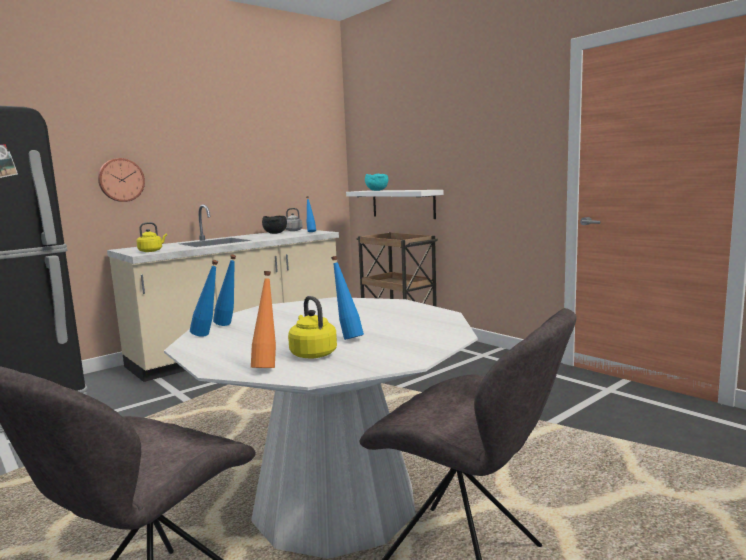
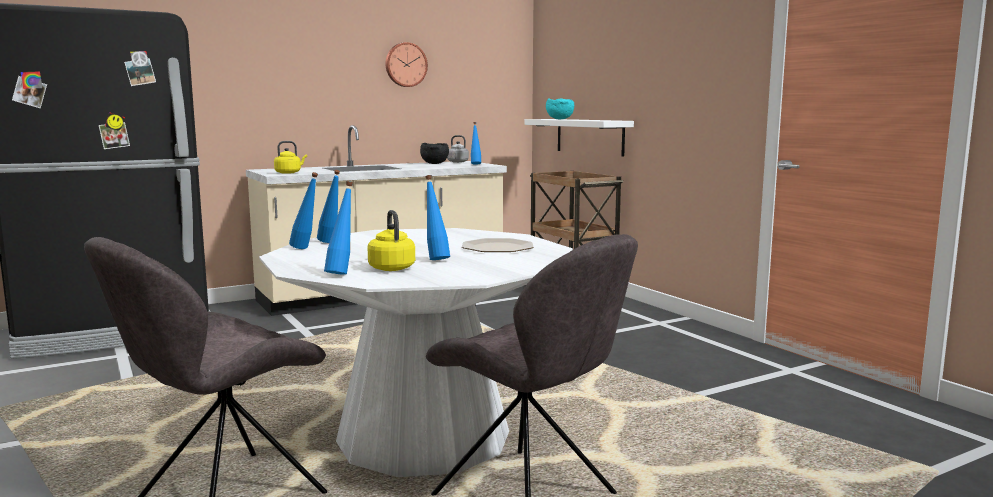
camera: 10 degrees right, 0 degrees up
wall clock [98,158,145,202] -> wall clock moved to [386,42,428,87]
orange bottle [251,271,276,368] -> blue bottle [324,181,353,275]
none -> plate [462,238,534,252]

